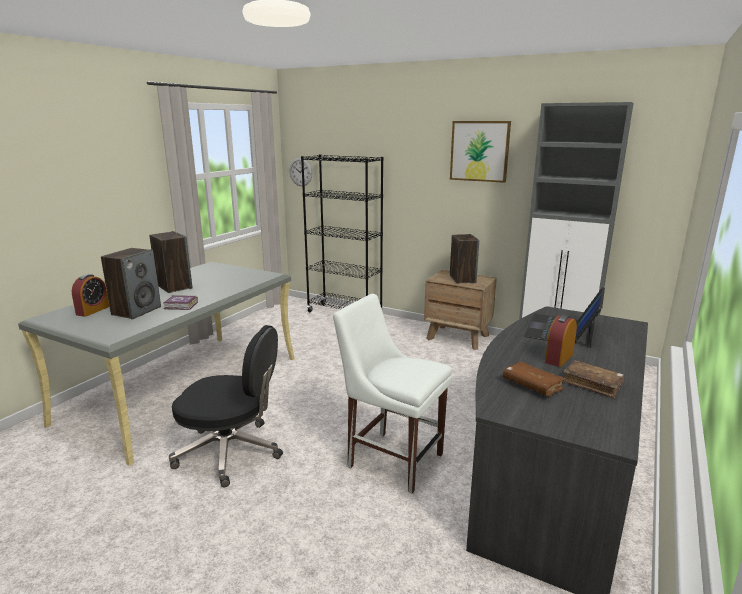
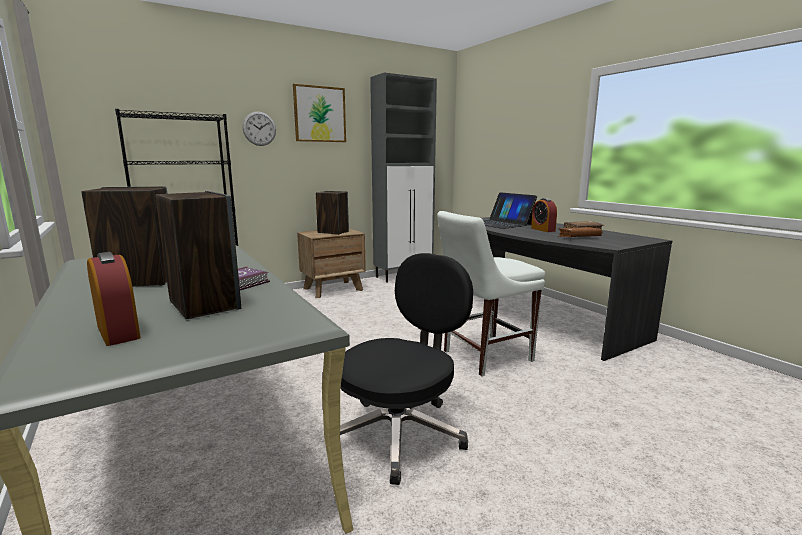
camera: 60 degrees left, 5 degrees down
wall clock [289,158,312,186] -> wall clock moved to [243,111,276,146]

